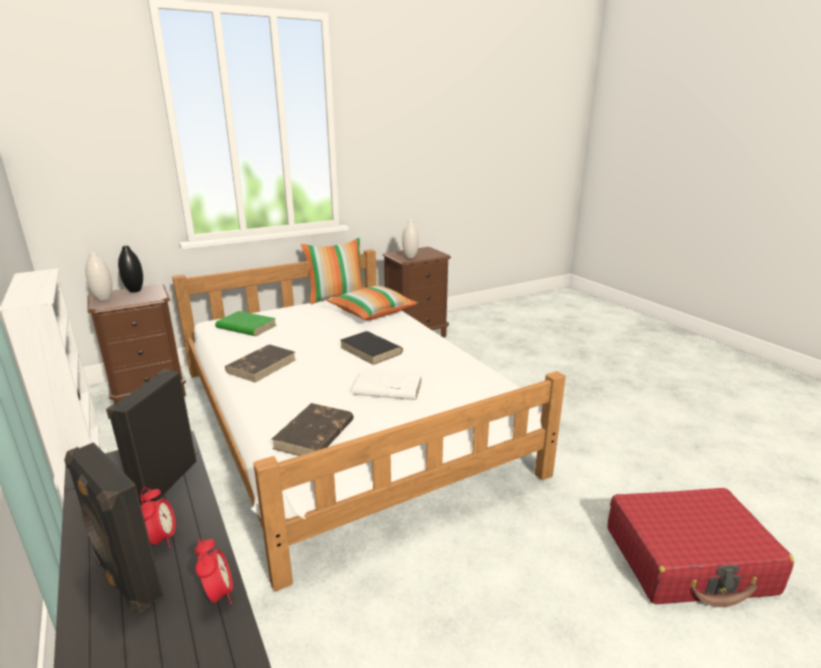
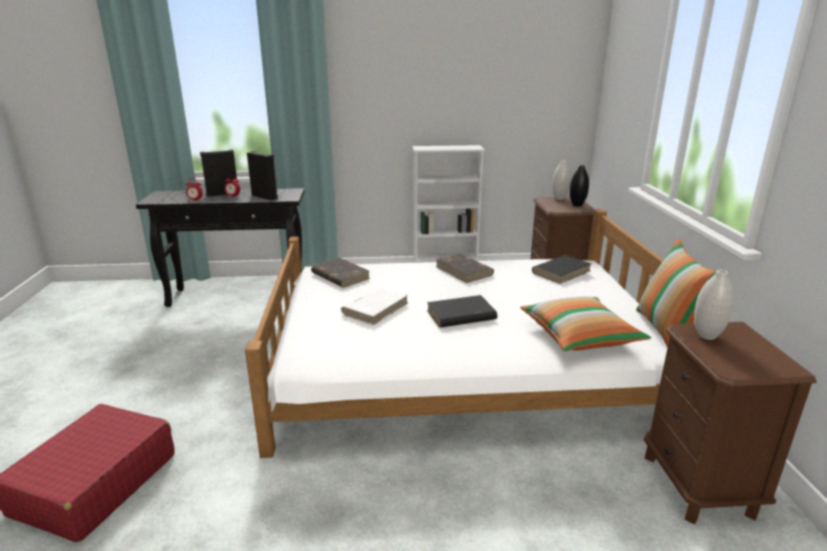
camera: 115 degrees right, 0 degrees up
green book [215,311,277,336] -> black book [532,255,591,284]

